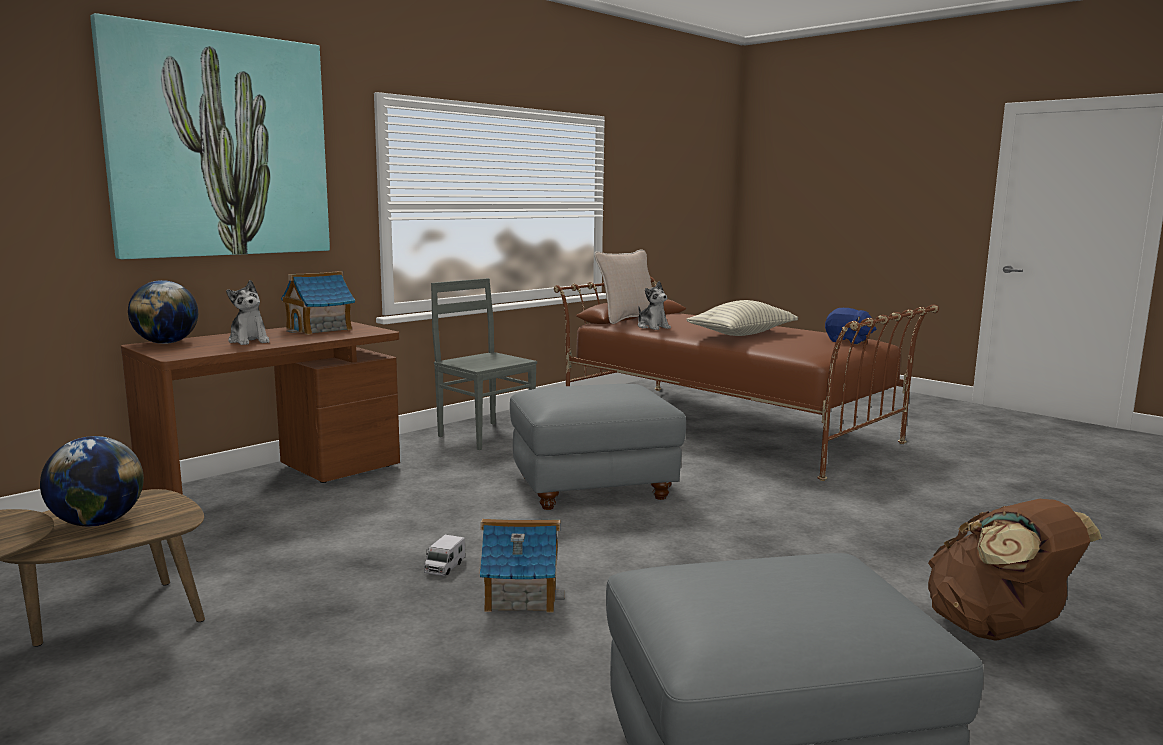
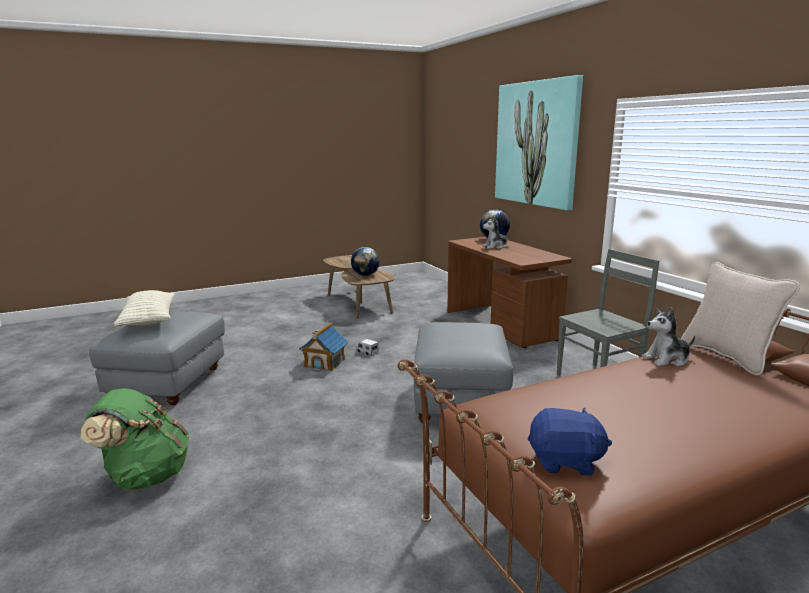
camera: 110 degrees right, 5 degrees up
toy house [281,271,355,335] -> none
pillow [686,300,798,336] -> pillow moved to [114,290,175,326]
blue plush toy [825,308,876,345] -> blue plush toy turned 135 degrees counterclockwise [528,408,612,475]
brown backpack [928,499,1102,641] -> green backpack [81,388,189,489]

